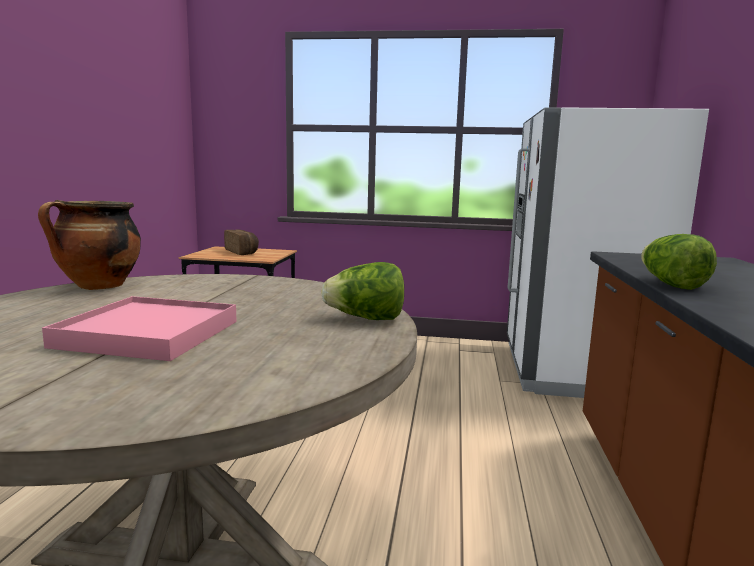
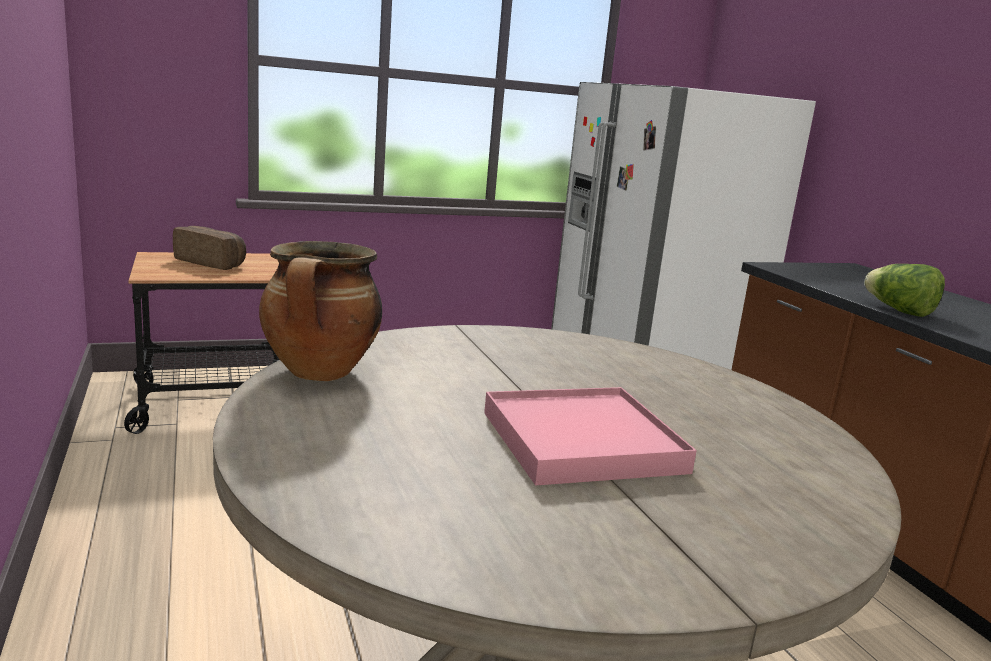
camera: 30 degrees left, 5 degrees up
lettuce [321,262,404,320] -> none

